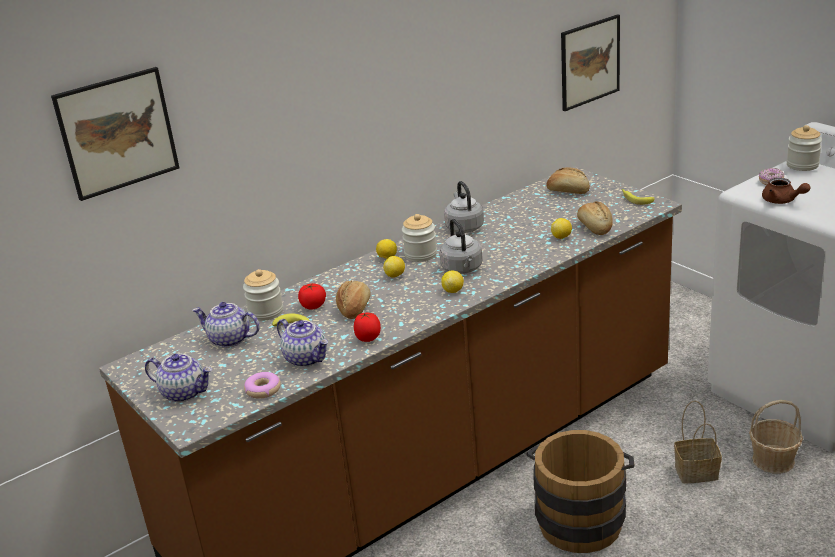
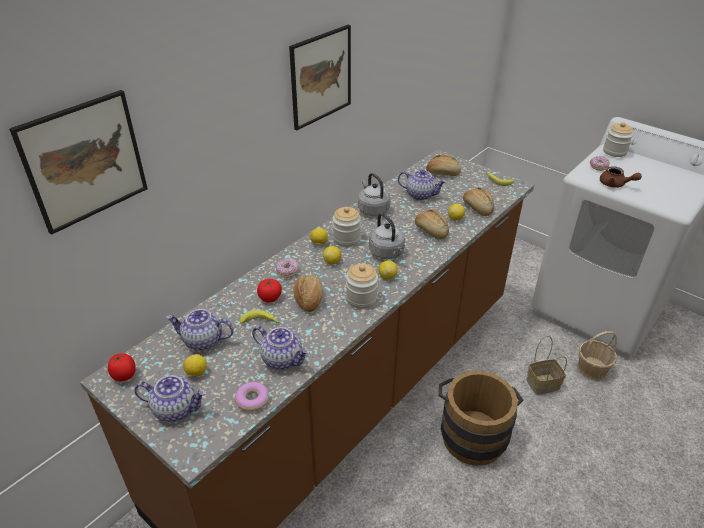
camera: 15 degrees left, 10 degrees up
jar [243,269,283,321] -> jar moved to [346,264,378,309]
tomato [354,312,381,342] -> tomato moved to [108,353,136,381]
picture [561,14,620,111] -> picture moved to [289,25,351,130]
none -> lemon [183,354,207,376]
none -> donut [276,258,298,278]
none -> teapot [398,170,447,200]
none -> bread [415,210,449,239]

